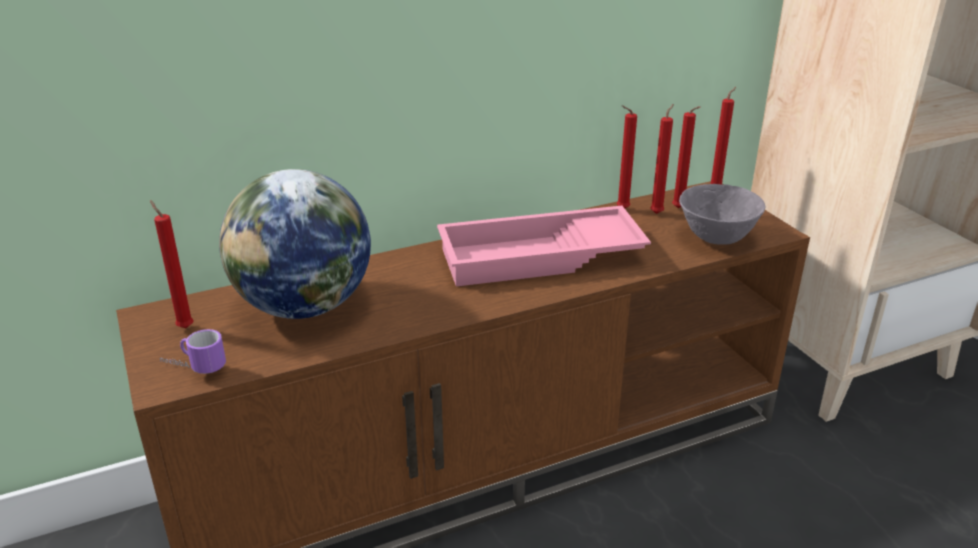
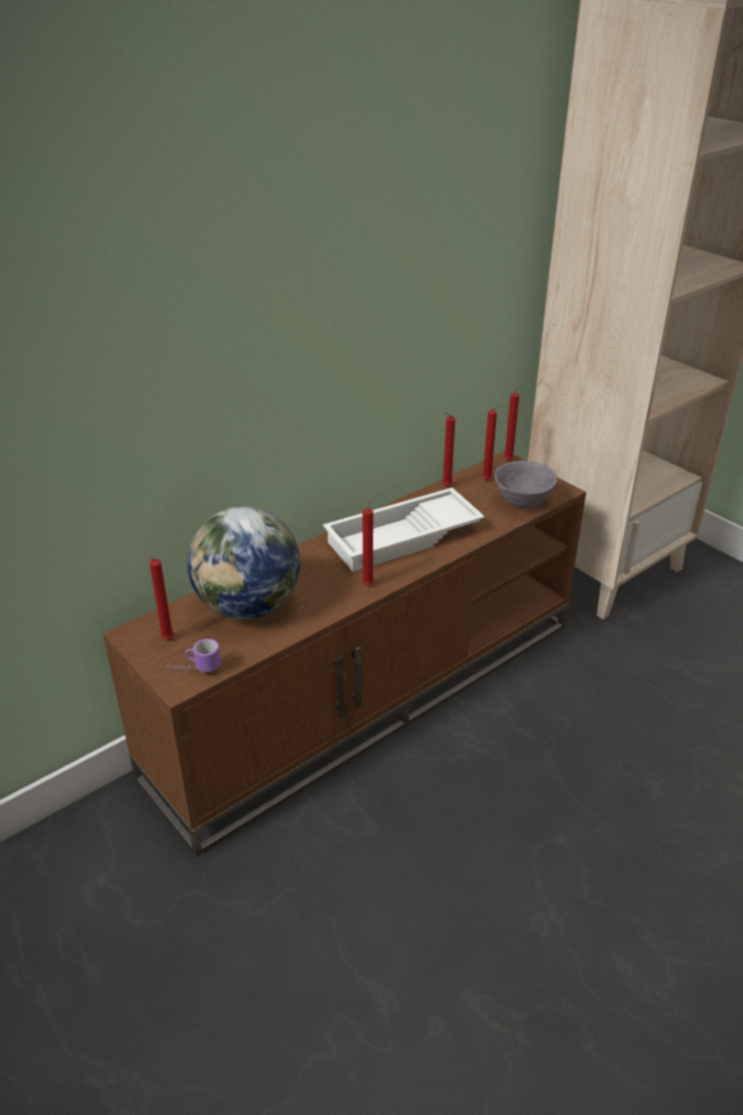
camera: 15 degrees left, 5 degrees up
pink tray [437,206,651,286] -> white tray [323,488,485,572]
red candle [650,104,674,214] -> red candle moved to [362,496,374,585]

